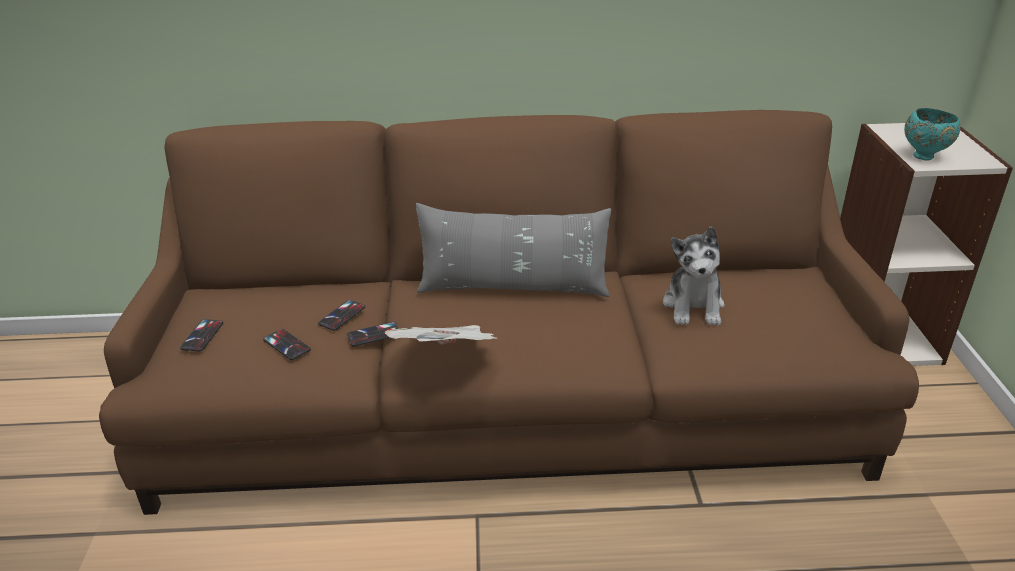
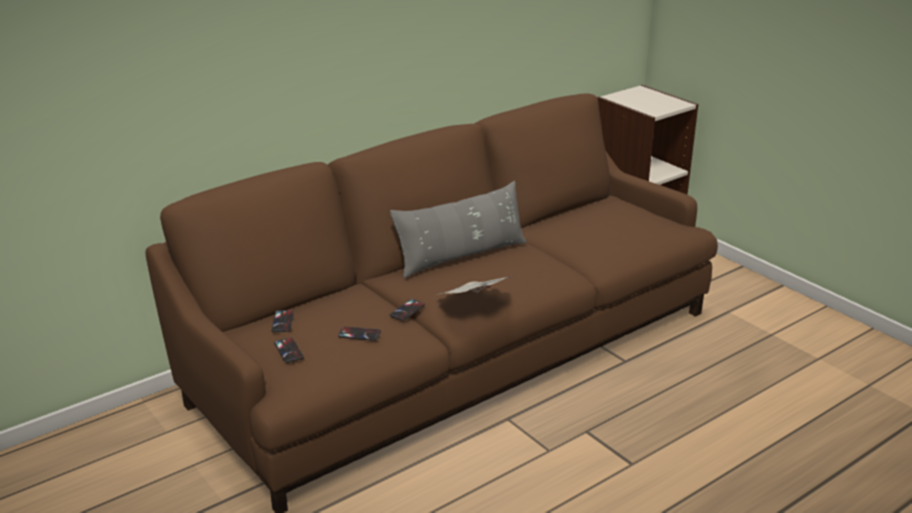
camera: 35 degrees left, 5 degrees down
phone [318,300,365,331] -> phone moved to [272,310,294,332]
plush toy [663,226,725,326] -> none
turquoise bowl [904,108,960,161] -> none

